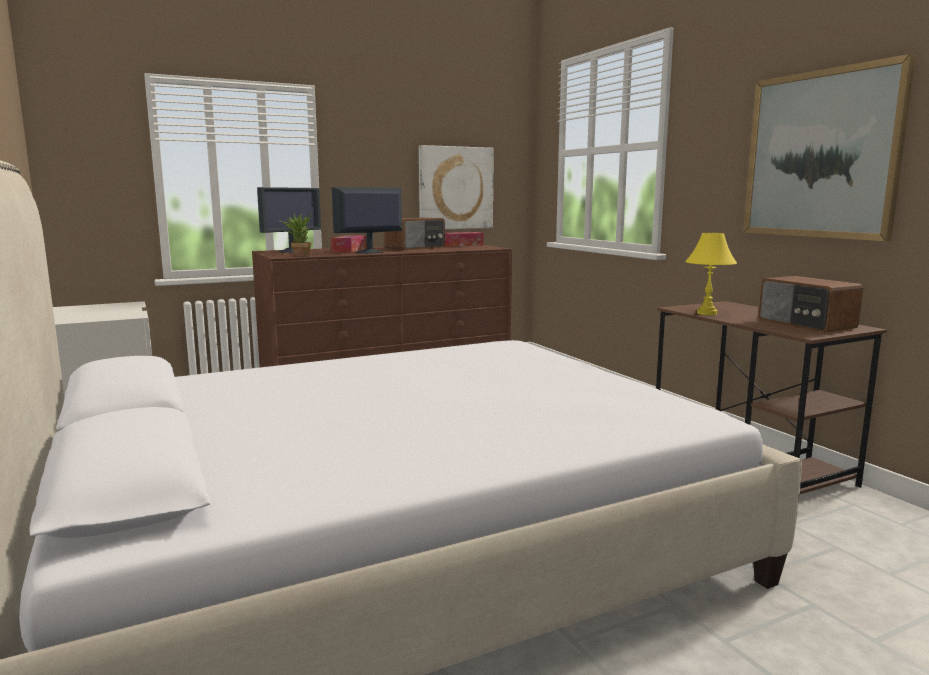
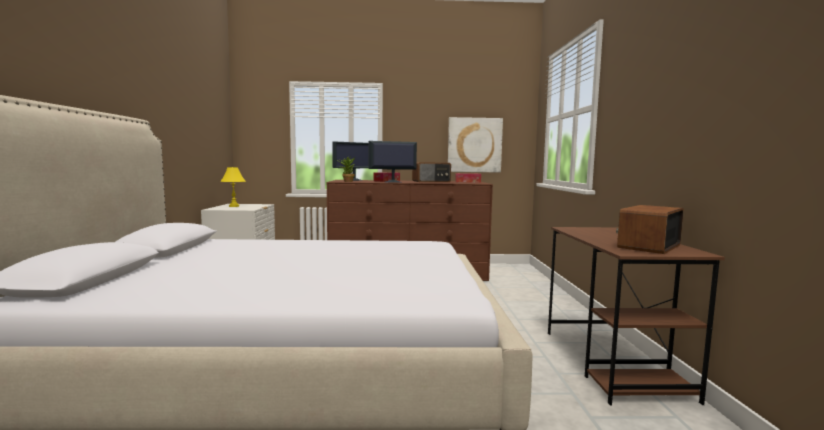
camera: 25 degrees right, 5 degrees down
yellow table lamp [685,232,737,315] -> yellow table lamp moved to [220,167,246,207]
picture [743,54,916,241] -> none
radio [758,276,863,333] -> radio turned 45 degrees clockwise [616,205,684,254]

